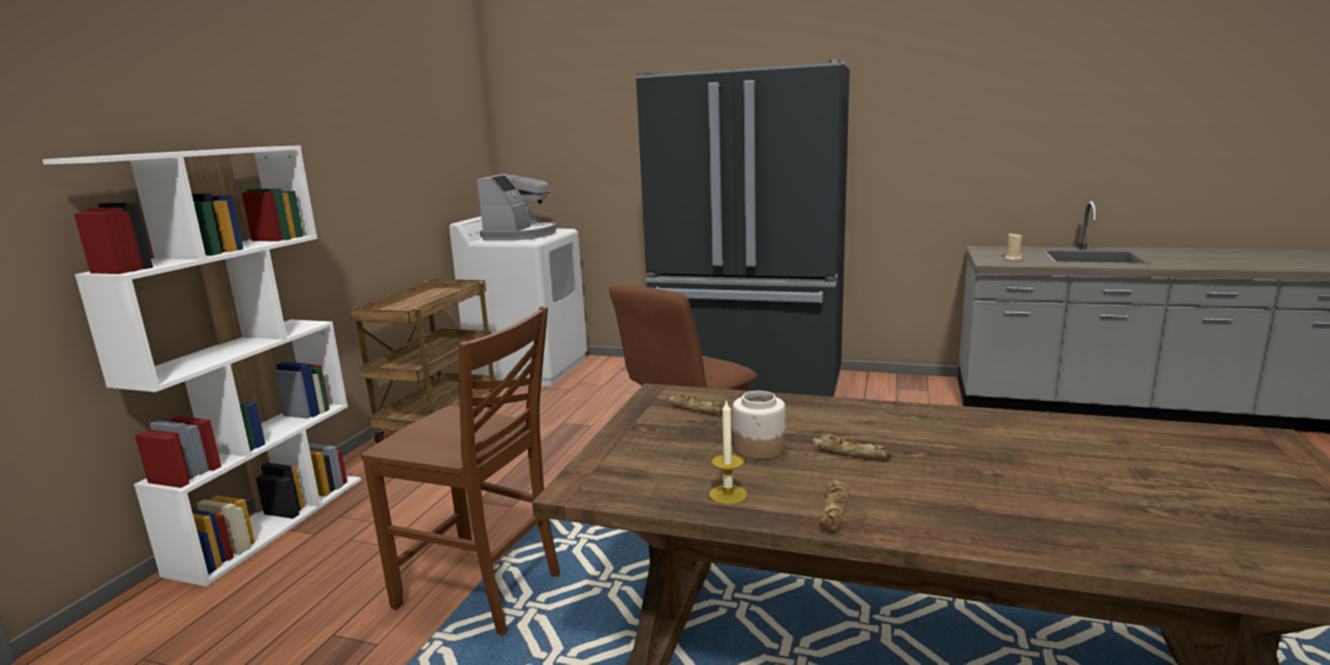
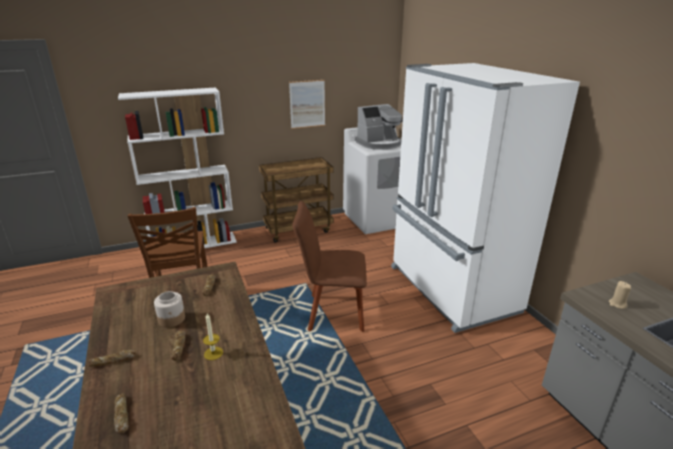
camera: 50 degrees right, 10 degrees up
black fridge [636,59,850,397] -> white fridge [391,63,580,333]
candle [709,399,747,505] -> candle moved to [203,313,223,360]
none -> bread [114,393,129,434]
none -> picture [289,80,325,129]

